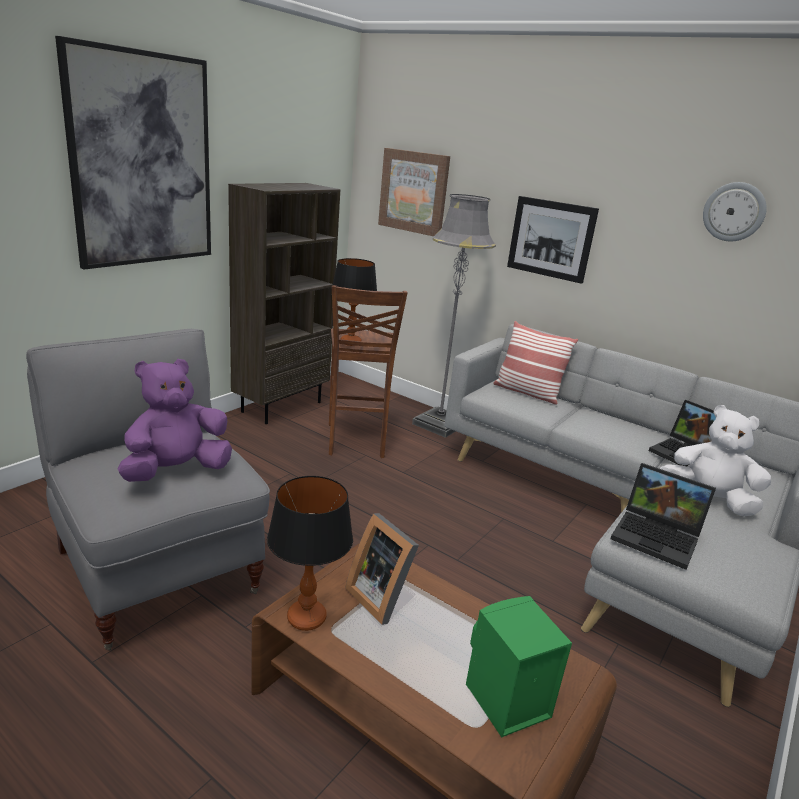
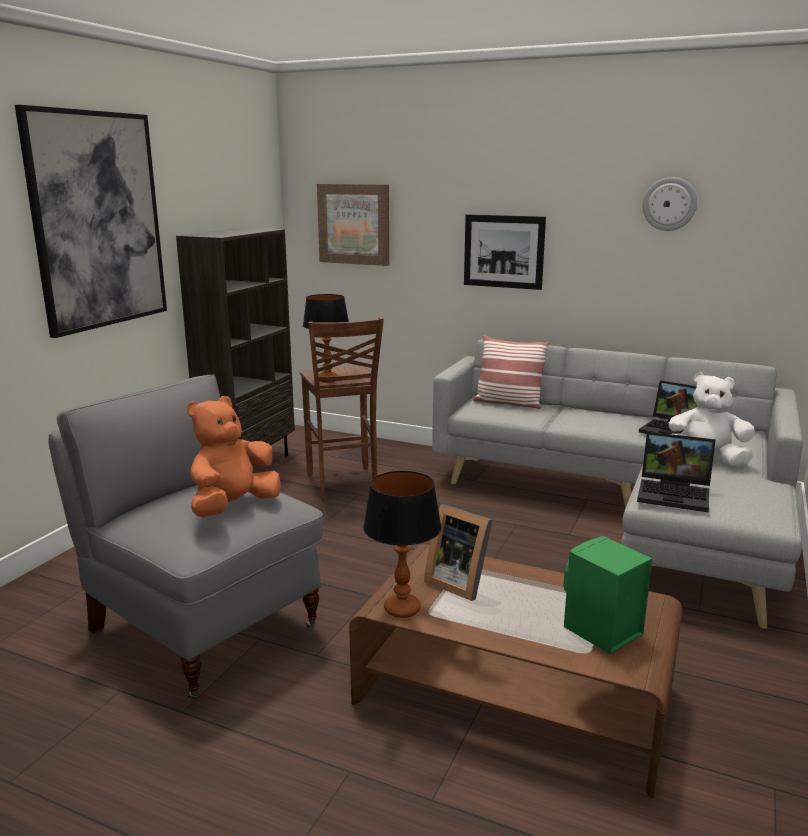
camera: 10 degrees left, 5 degrees down
purple plush toy [117,359,232,482] -> orange plush toy [187,396,281,517]
grey floor lamp [412,194,496,438] -> none

